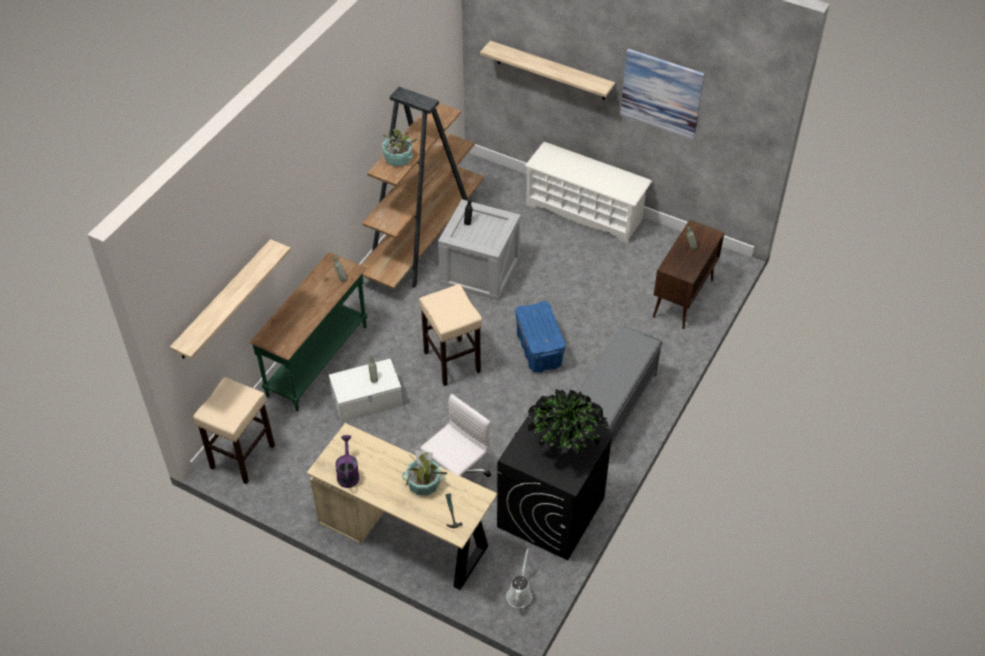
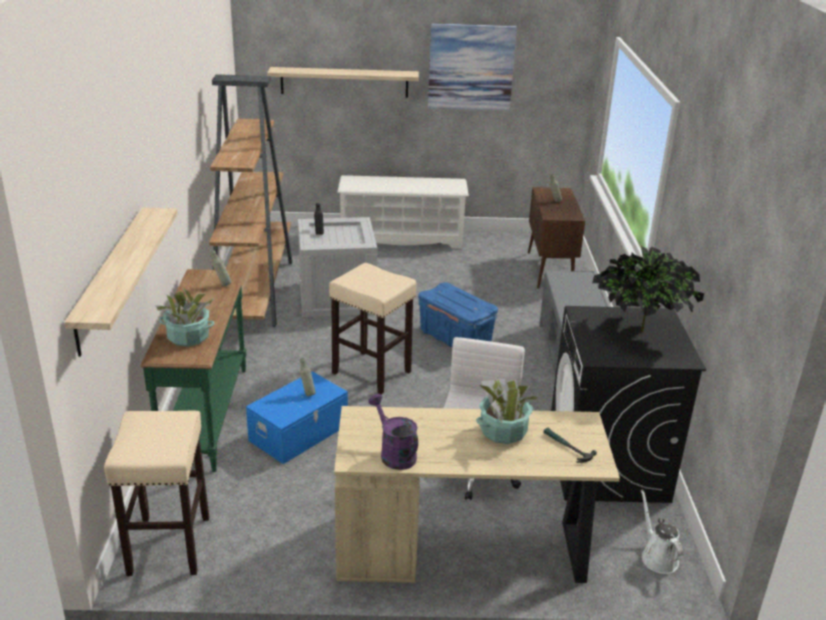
camera: 30 degrees left, 20 degrees down
white storage box [329,359,403,422] -> blue storage box [246,371,348,464]
potted plant [382,129,419,166] -> potted plant moved to [155,289,215,347]

